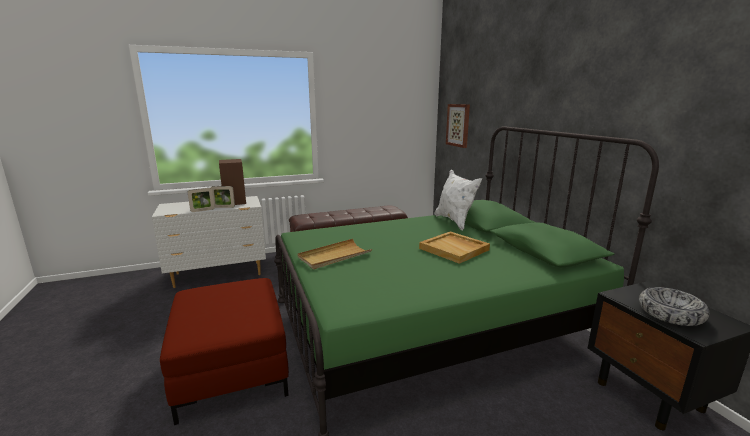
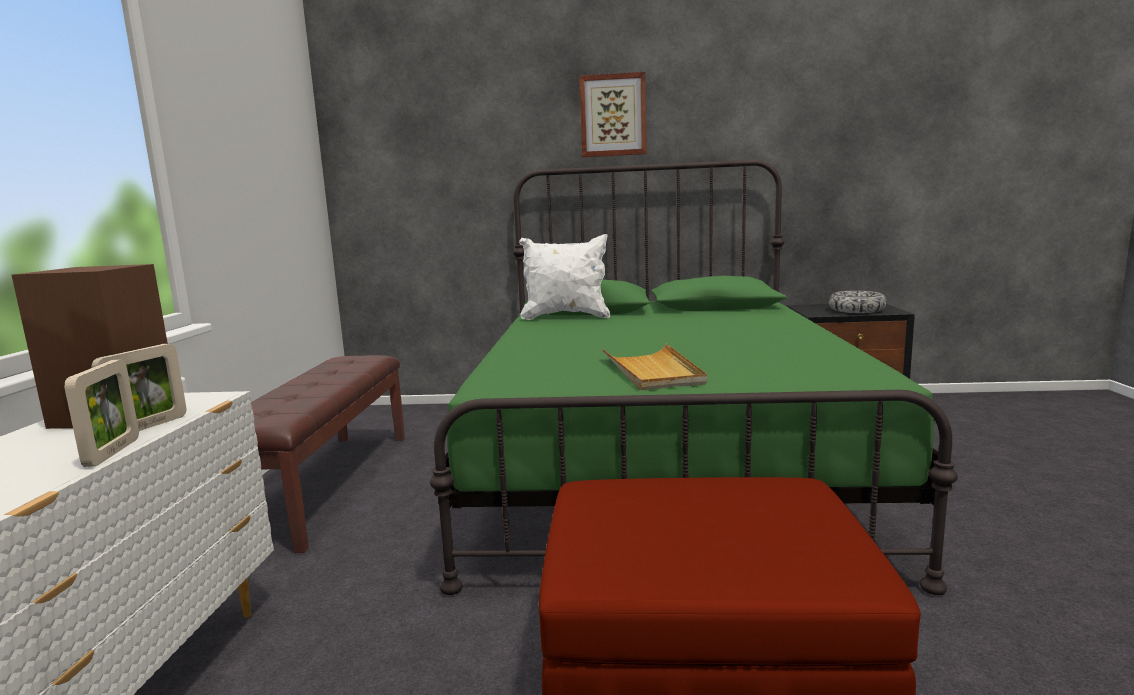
camera: 65 degrees left, 5 degrees down
beige tray [419,232,490,264] -> none
picture [446,104,470,148] -> picture moved to [579,72,647,157]

